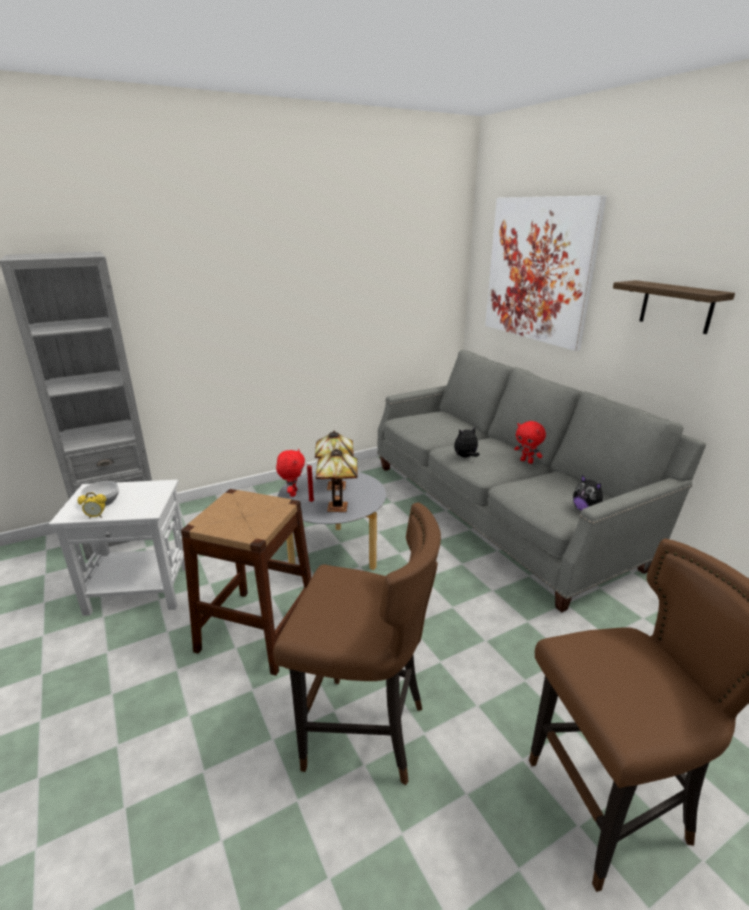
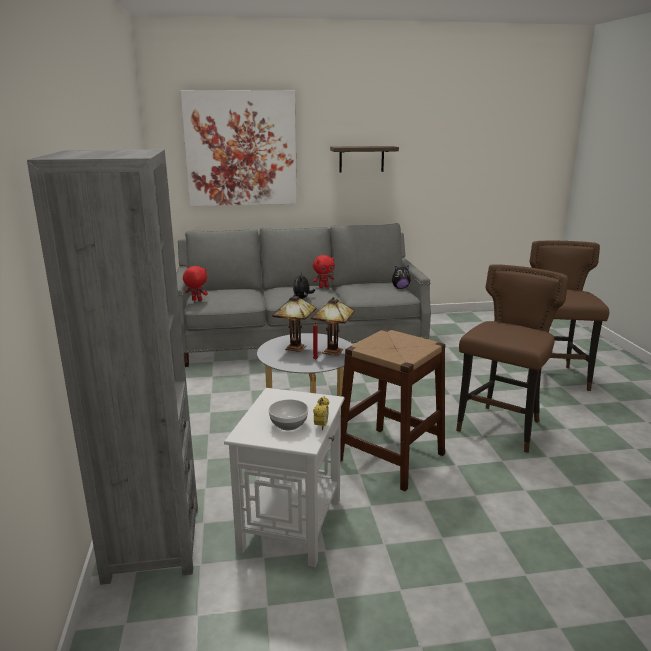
camera: 70 degrees left, 5 degrees down
red plush toy [276,449,305,497] -> red plush toy moved to [183,266,208,301]

